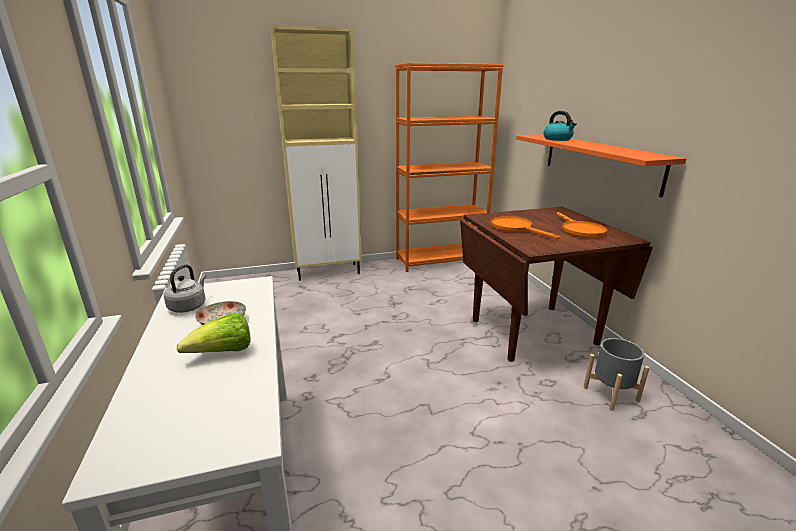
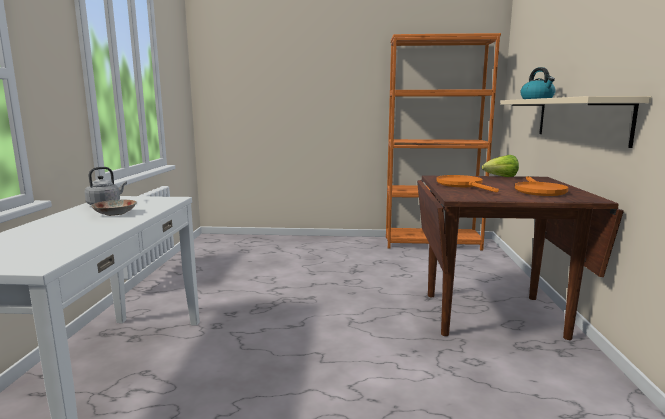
camera: 20 degrees right, 10 degrees down
lettuce [176,313,250,353] -> lettuce moved to [482,155,519,177]
beige cabinet [270,25,362,281] -> none
orange shelf [516,134,687,197] -> beige shelf [500,96,652,148]
grey planter [583,338,650,411] -> none

